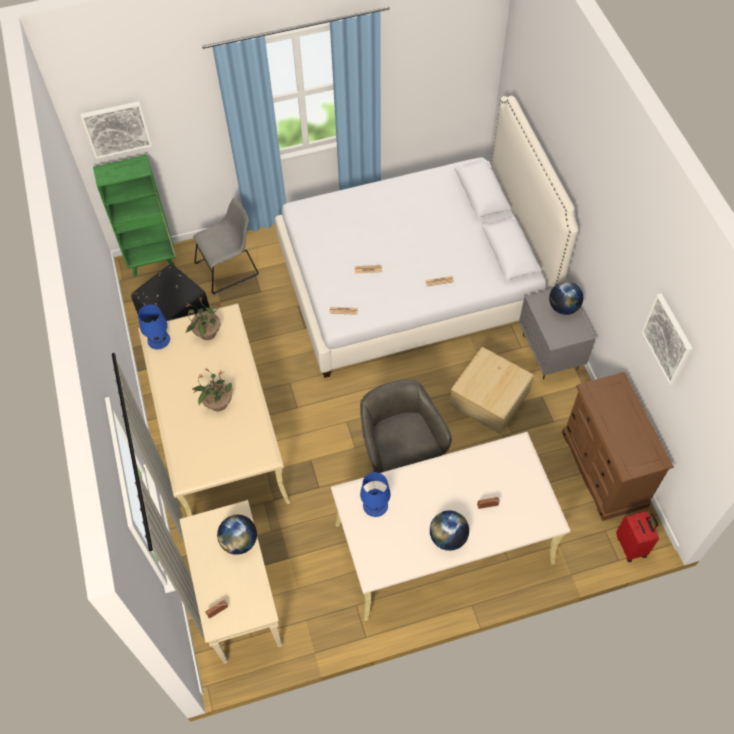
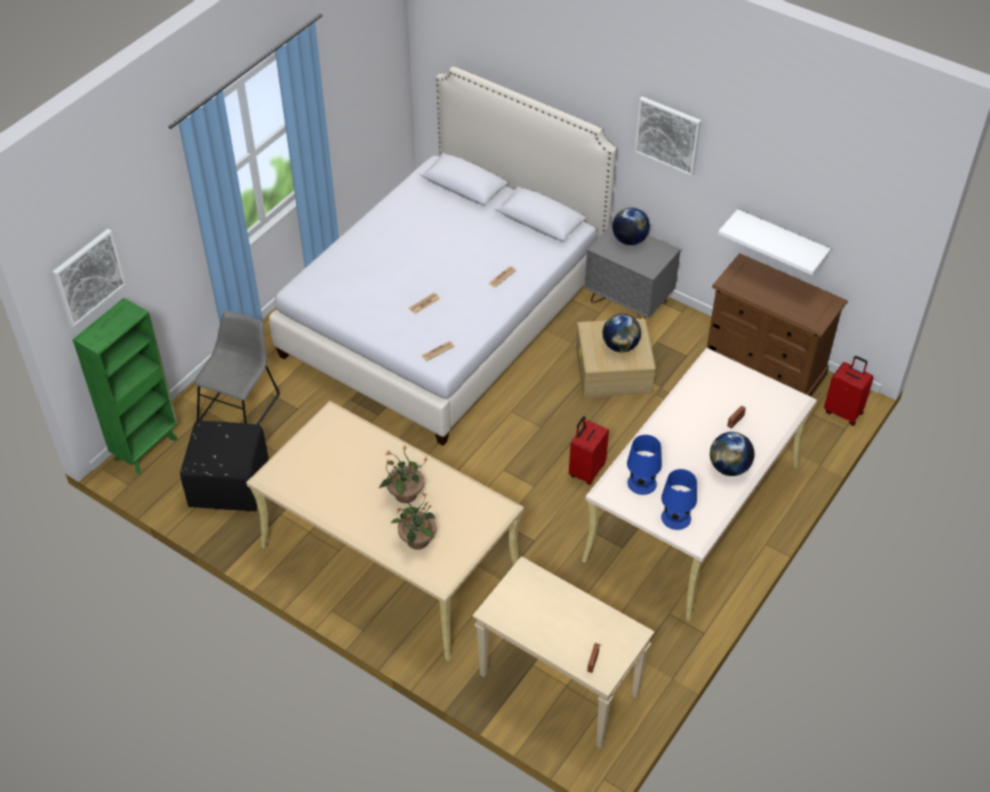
camera: 40 degrees left, 10 degrees down
blue table lamp [138,304,170,349] -> blue table lamp moved to [661,469,697,530]
potted plant [185,297,220,340] -> potted plant moved to [391,492,437,550]
globe [217,515,257,555] -> globe moved to [603,314,641,352]
grey office chair [360,379,452,474] -> red suitcase [569,416,609,485]
picture [641,293,693,385] -> picture moved to [635,97,701,176]
none -> white shelf [718,209,831,275]

